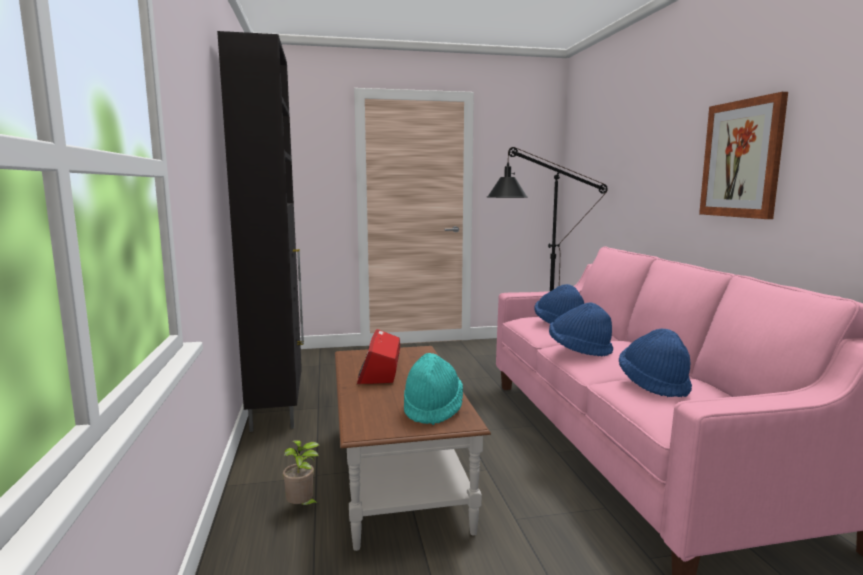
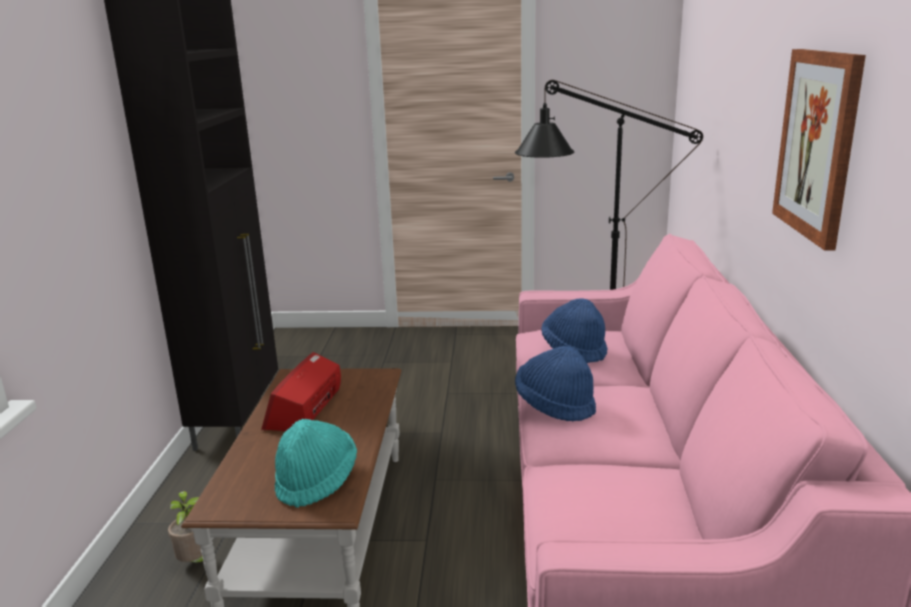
camera: 15 degrees right, 10 degrees up
blue hat [619,329,692,397] -> none

